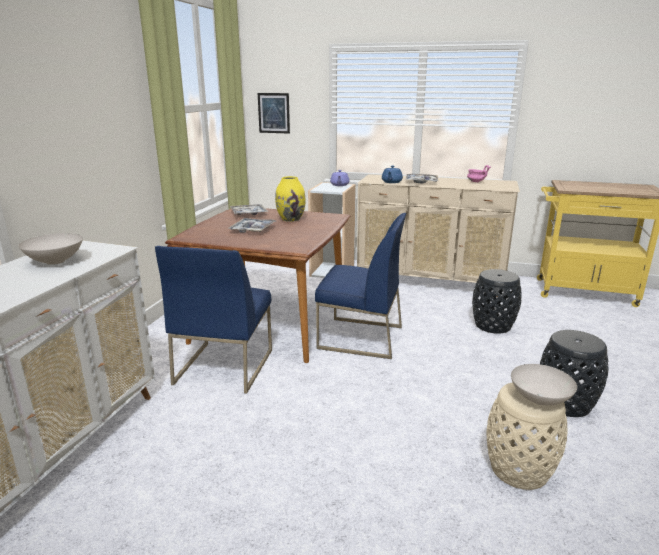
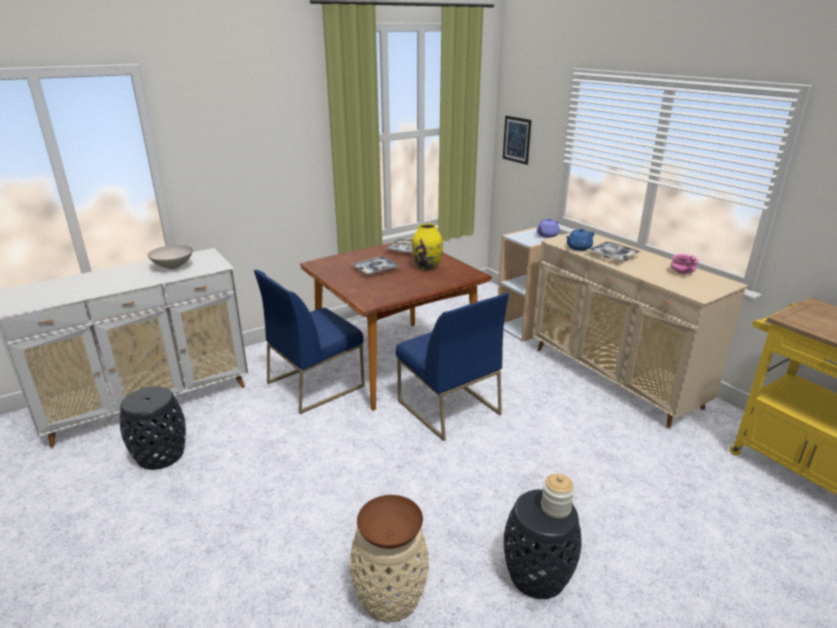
camera: 40 degrees right, 5 degrees up
black stool [472,269,522,334] -> black stool moved to [120,387,186,470]
white bowl [511,364,577,406] -> brown bowl [357,495,423,549]
none -> jar [541,474,575,519]

